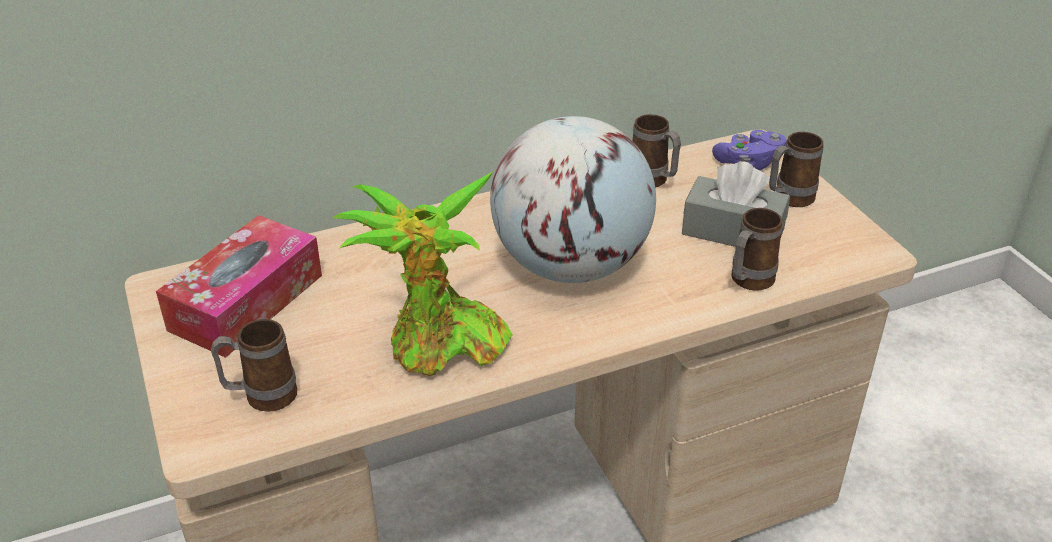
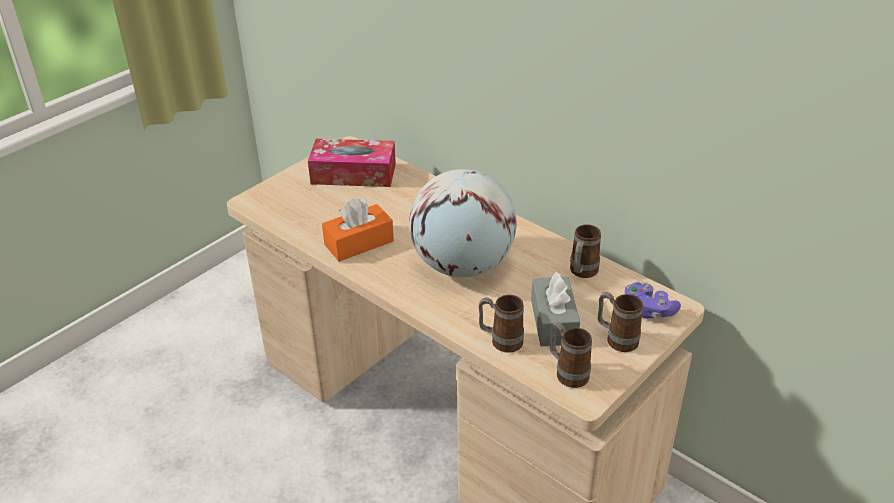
camera: 65 degrees right, 0 degrees up
mug [211,319,297,412] -> mug moved to [550,322,592,388]
potted plant [332,172,513,377] -> orange tissue box [322,198,394,262]

